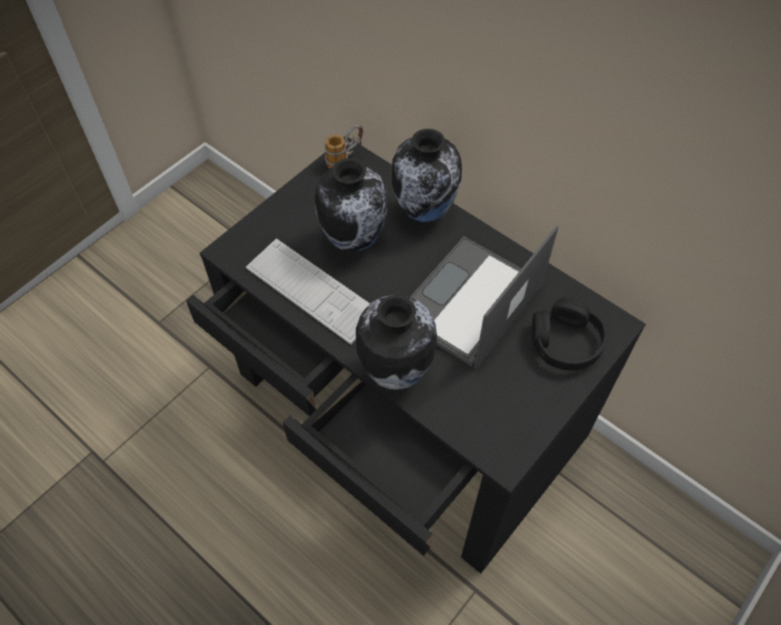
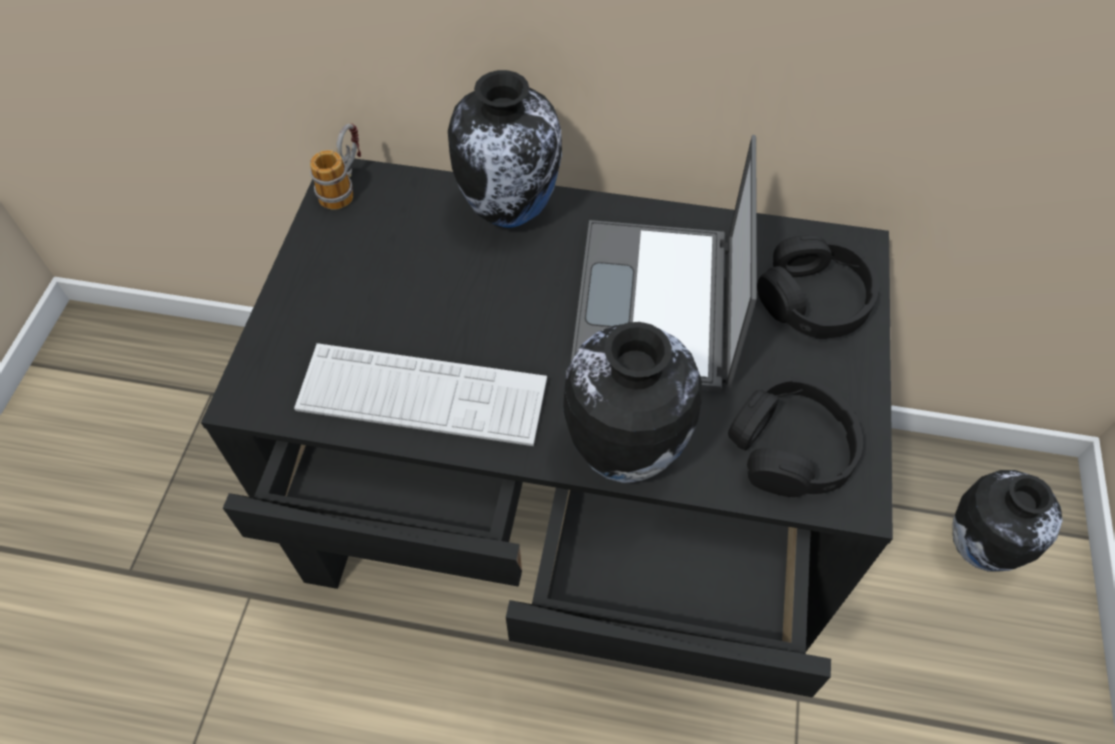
camera: 30 degrees left, 0 degrees up
vase [315,158,387,252] -> vase moved to [953,470,1063,572]
none -> black headphones [728,377,863,497]

